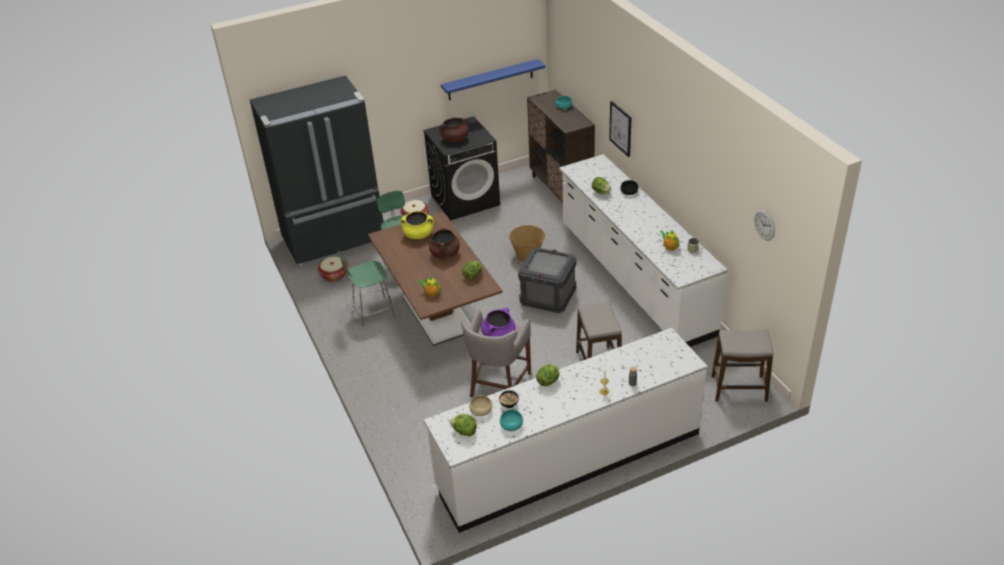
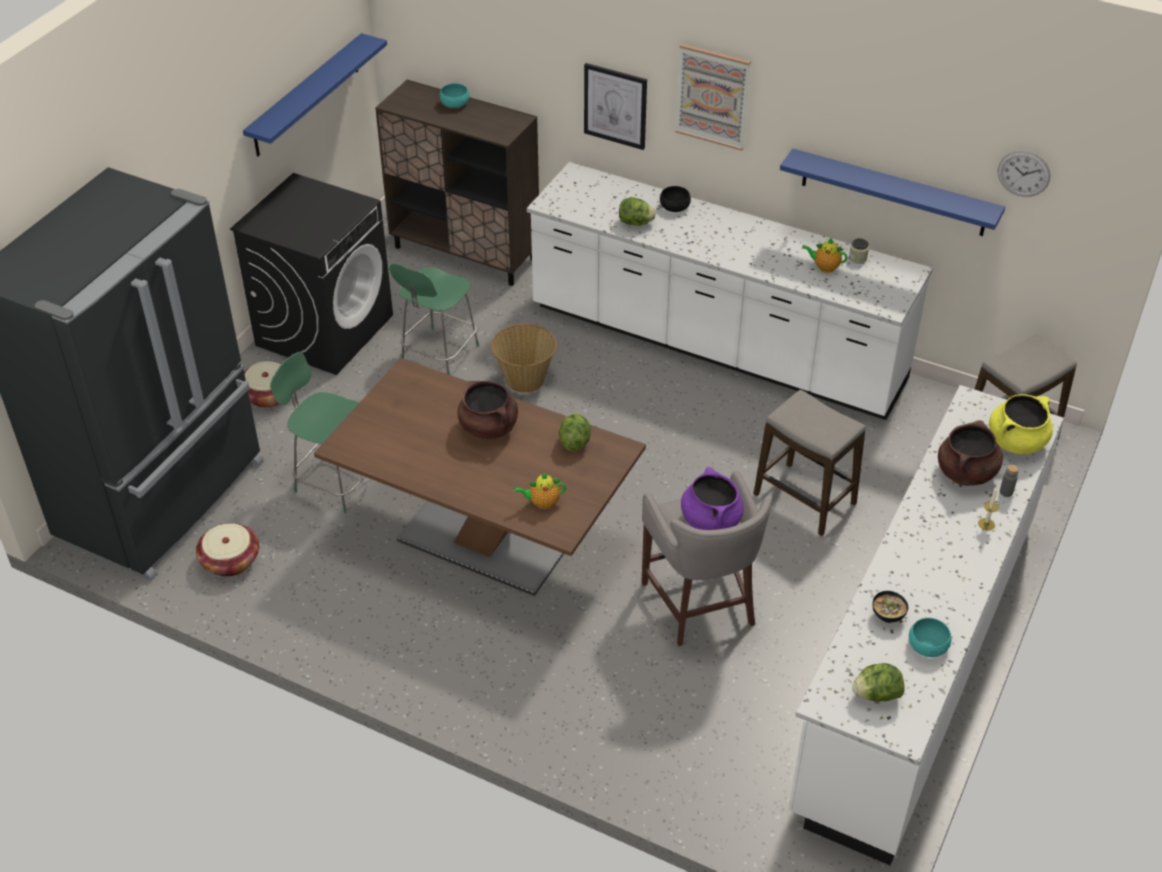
camera: 40 degrees left, 5 degrees up
green chair [338,250,395,326] -> green chair moved to [389,263,479,375]
yellow cooking pot [401,211,434,239] -> yellow cooking pot moved to [989,394,1053,454]
brown cooking pot [439,117,468,142] -> brown cooking pot moved to [938,420,1003,486]
beige bowl [469,395,492,416] -> none
crate [518,248,576,313] -> none
lettuce [536,364,560,386] -> none
none -> picture [675,44,751,151]
none -> blue shelf [780,149,1005,236]

